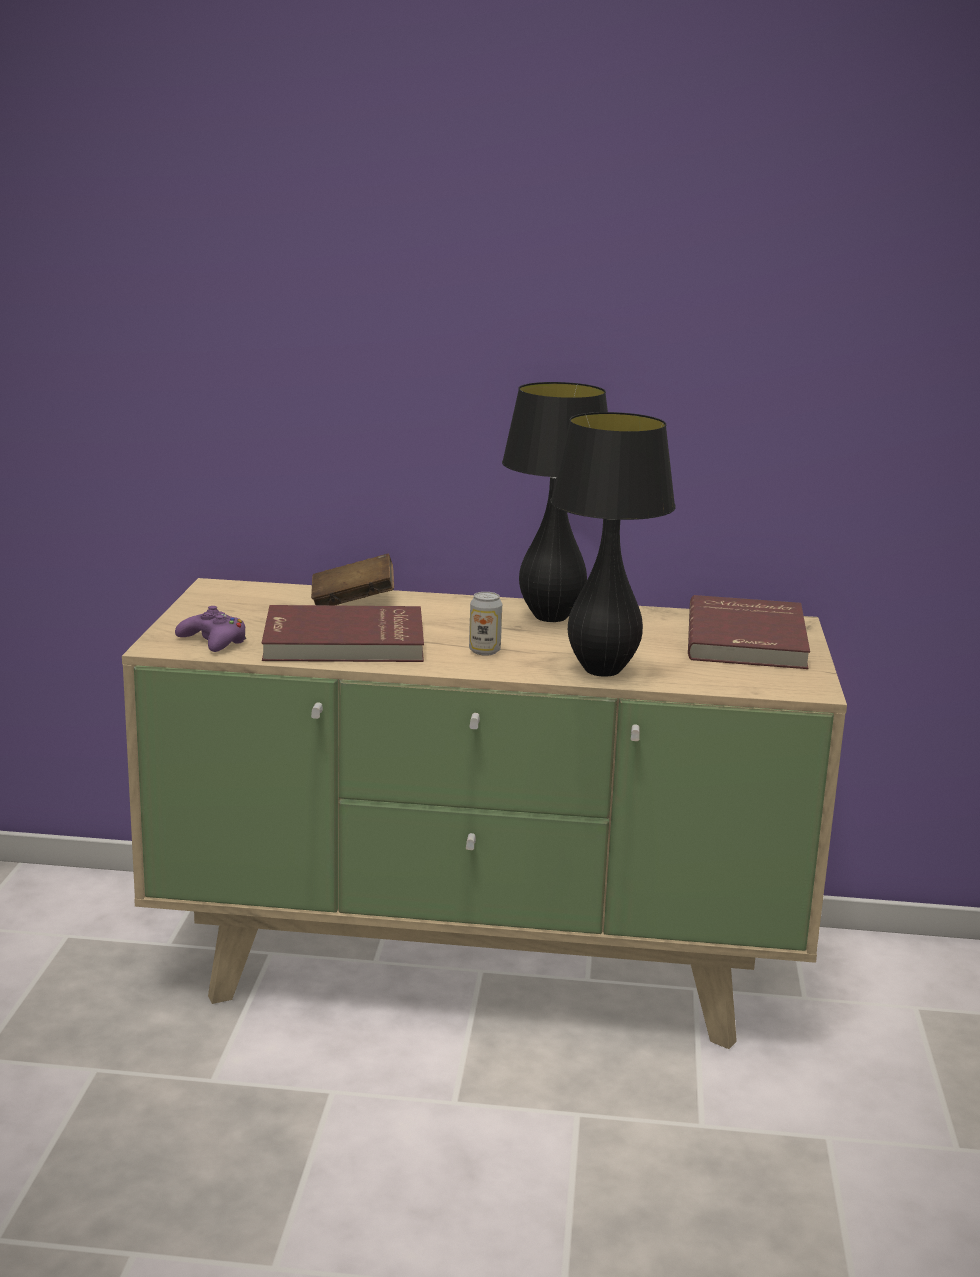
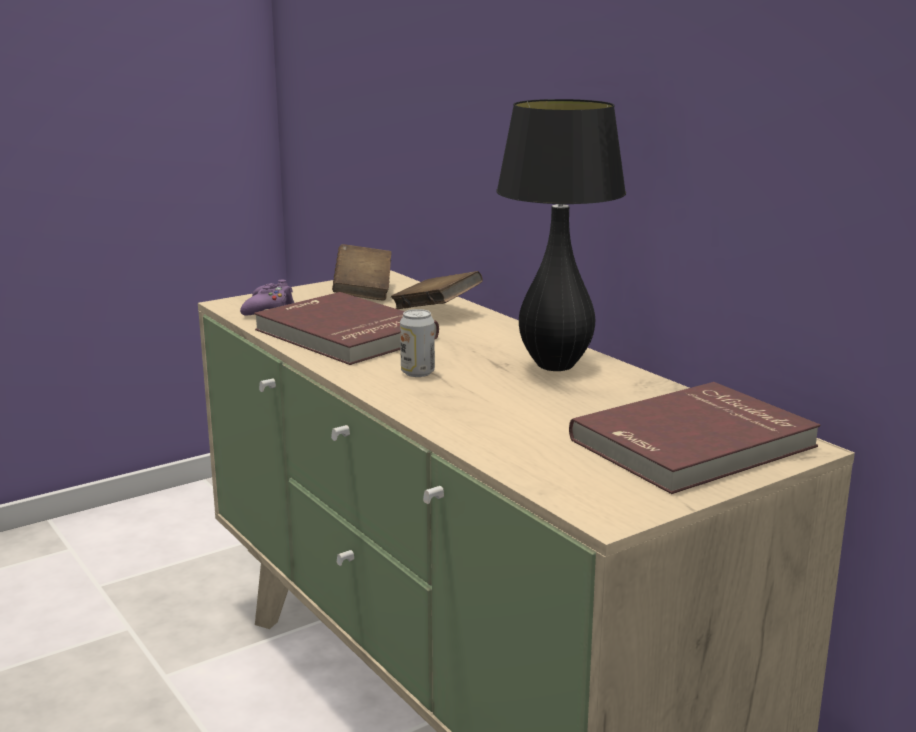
camera: 50 degrees right, 0 degrees up
black table lamp [550,412,676,677] -> none
none -> brown book [332,244,392,300]

